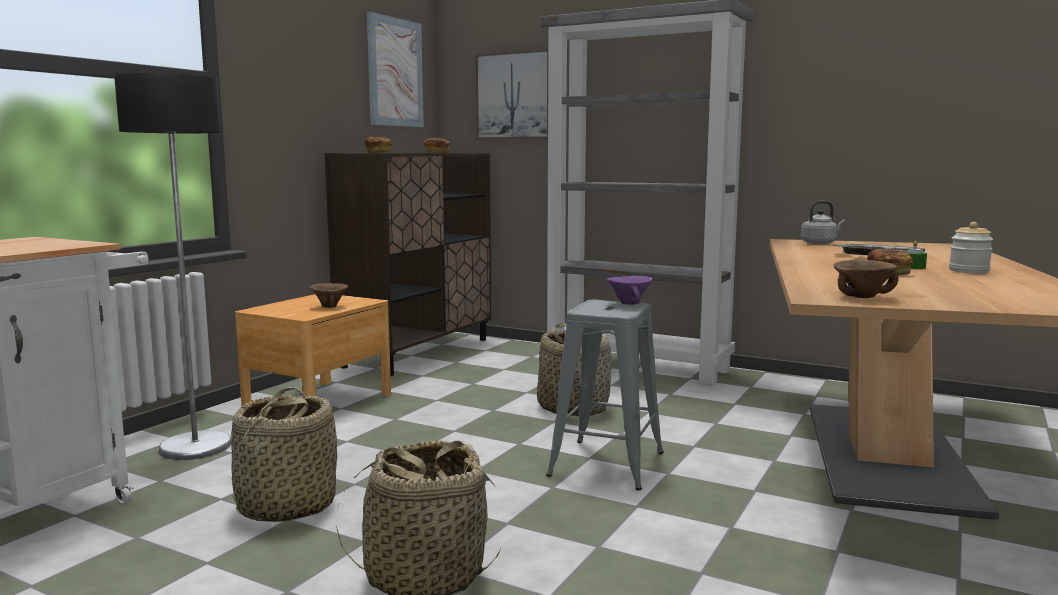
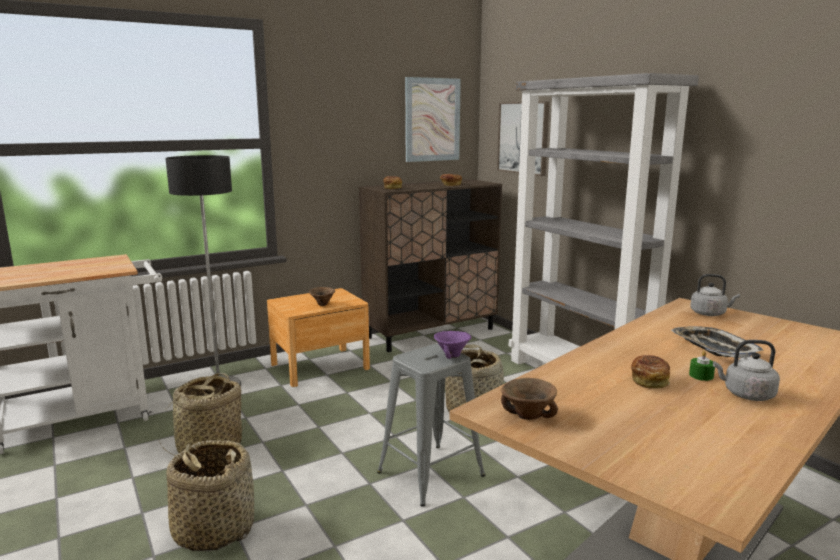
camera: 30 degrees right, 5 degrees up
jar [949,222,993,273] -> grey kettle [713,340,780,401]

